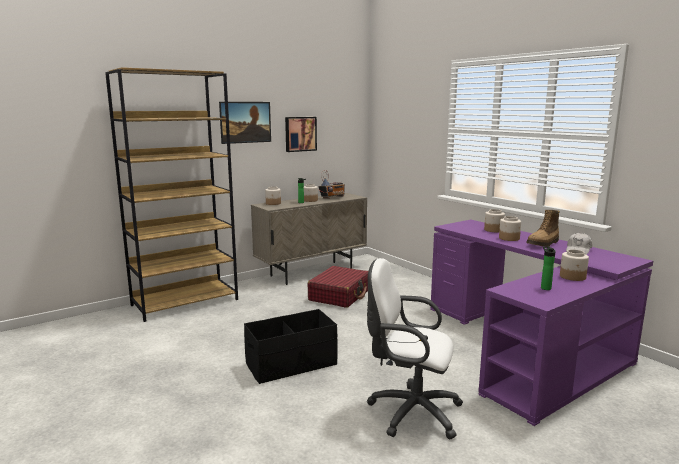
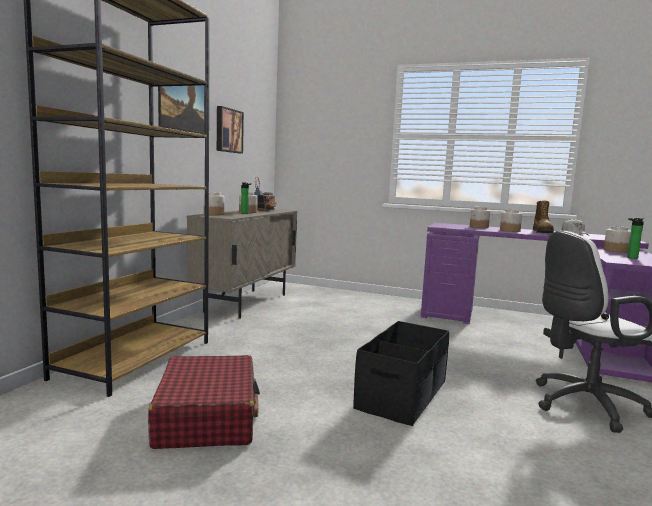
camera: 35 degrees left, 5 degrees down
red suitcase [307,266,368,308] -> red suitcase moved to [148,355,260,449]

